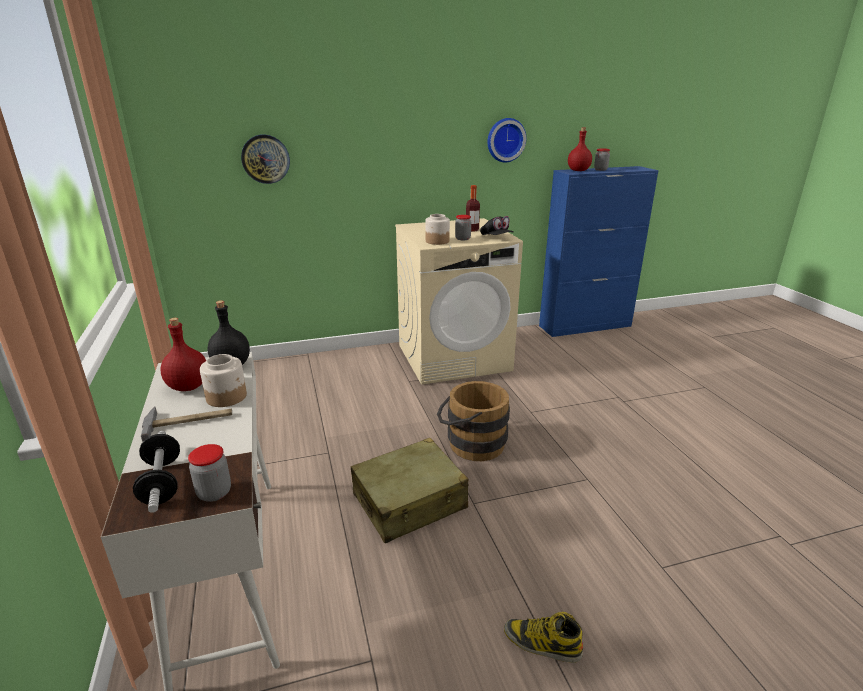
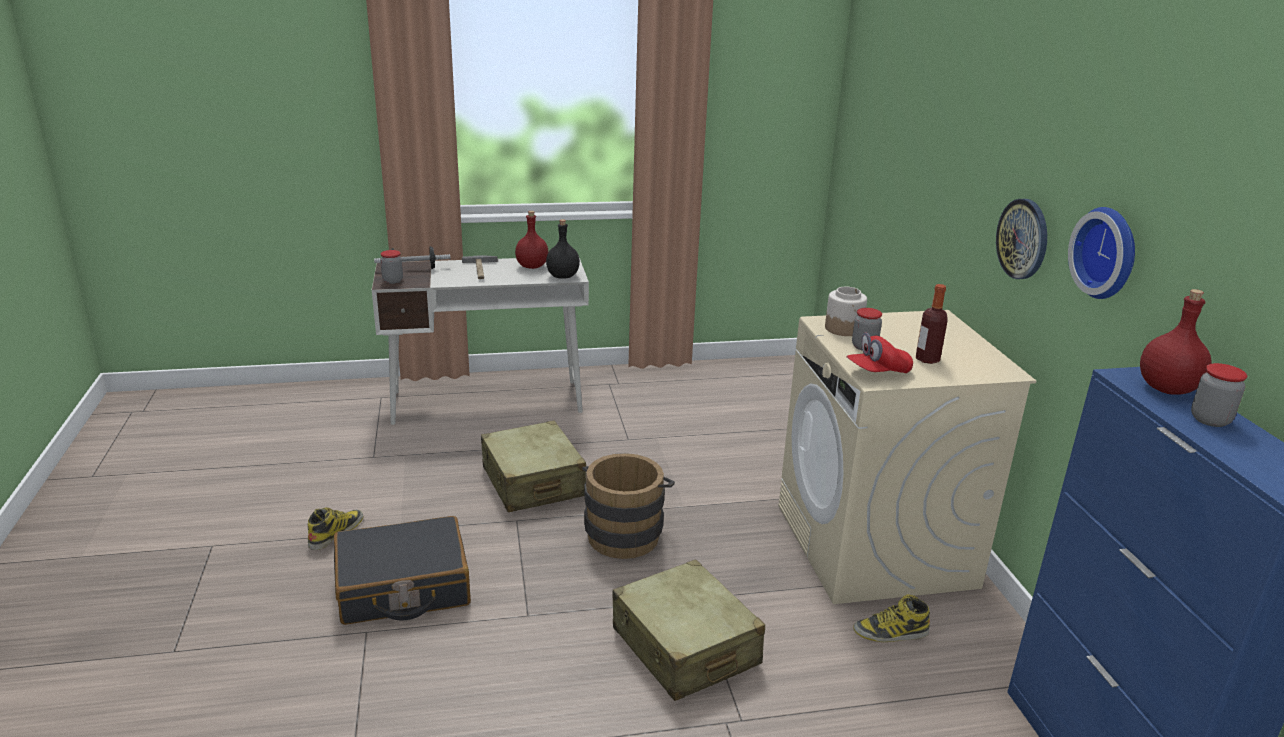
camera: 95 degrees right, 0 degrees up
jar [200,354,247,407] -> none
wall clock [241,135,290,184] -> wall clock moved to [996,199,1047,279]
black cap [480,216,514,235] -> red cap [847,332,913,373]
none -> black suitcase [334,516,471,625]
none -> beige suitcase [612,559,765,701]
none -> boot [853,594,930,642]

